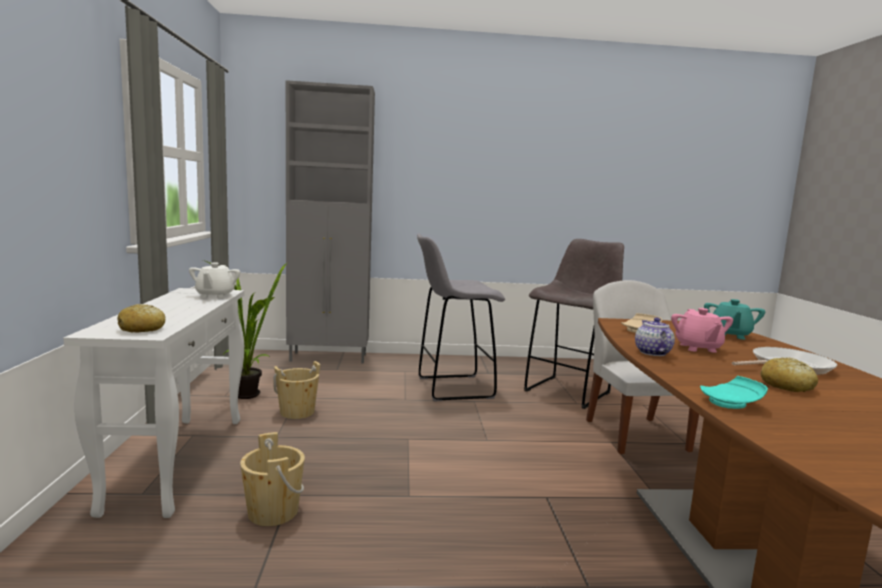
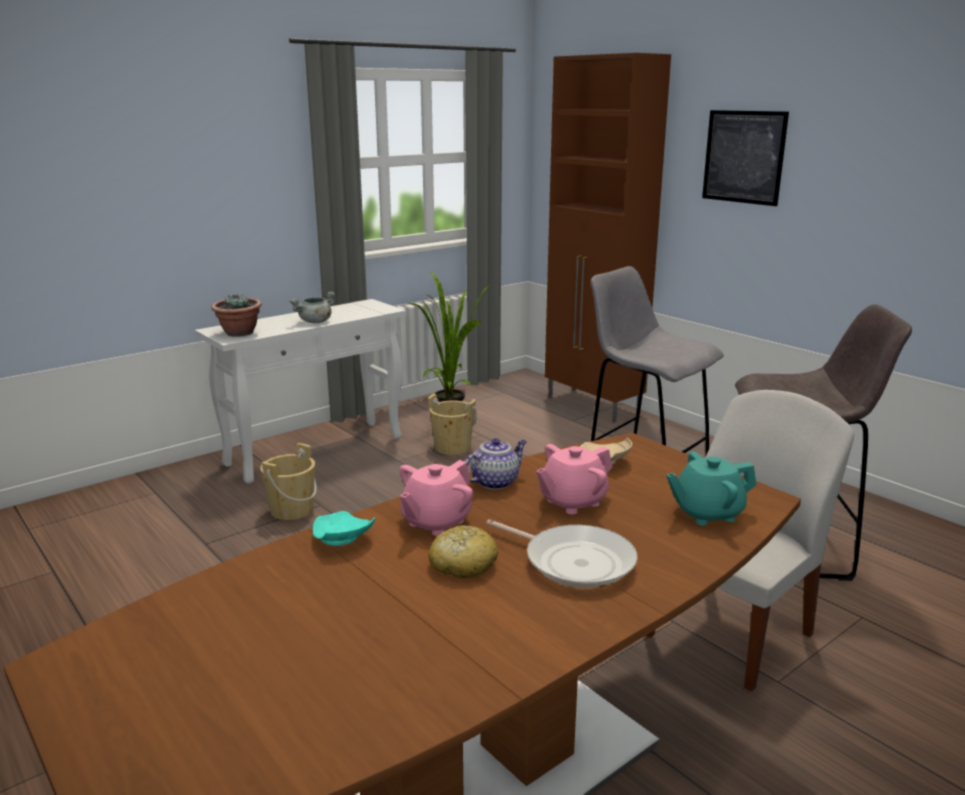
camera: 55 degrees right, 10 degrees up
bread [117,304,165,333] -> potted plant [211,294,262,337]
white teapot [189,262,240,298] -> none
grey cabinet [286,80,375,364] -> brown cabinet [545,53,671,423]
none -> grey cooking pot [289,292,335,323]
none -> pink teapot [399,460,473,536]
none -> picture [702,110,789,206]

